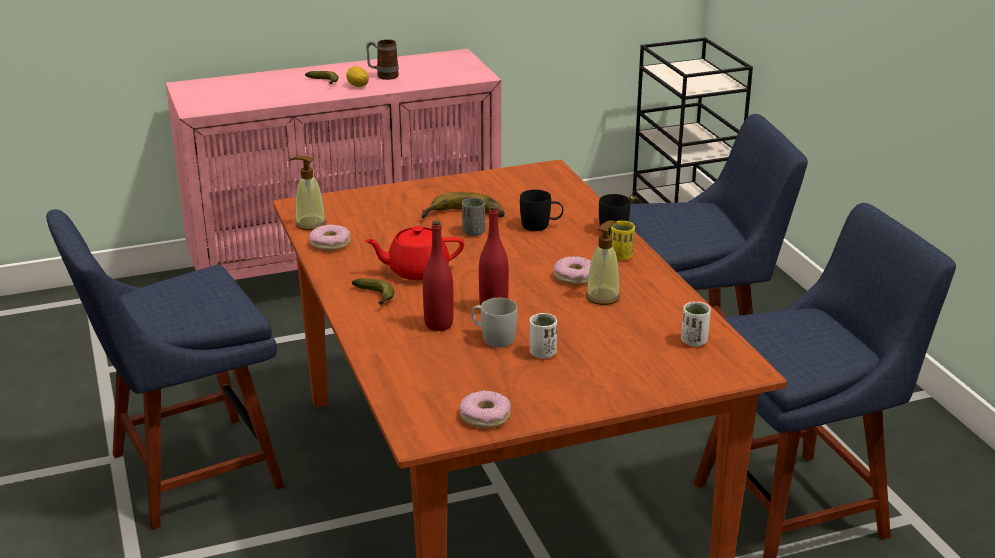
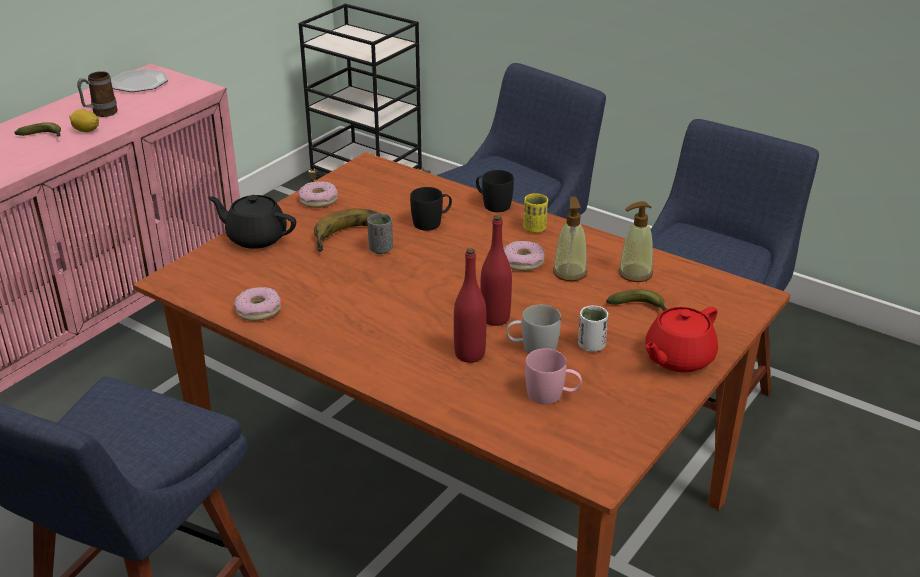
camera: 35 degrees left, 5 degrees up
soap dispenser [290,156,326,230] -> soap dispenser moved to [618,201,653,282]
banana [352,278,394,305] -> banana moved to [606,289,667,311]
red teapot [364,226,464,280] -> red teapot moved to [645,307,718,373]
donut [459,390,511,428] -> donut moved to [298,181,338,208]
white cup [681,302,711,347] -> none
none -> plate [111,69,168,92]
none -> black teapot [208,195,296,249]
none -> pink mug [525,348,582,404]

